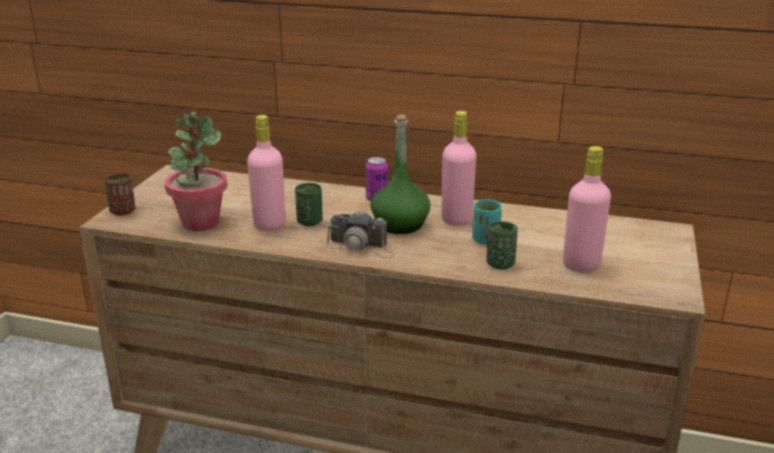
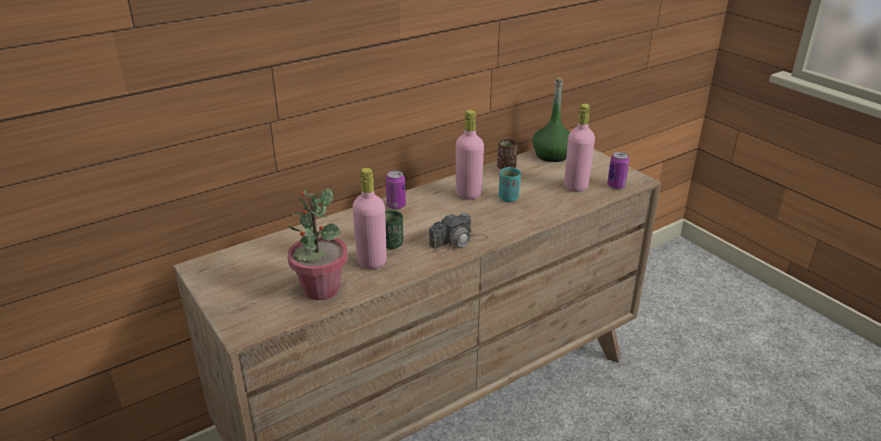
camera: 50 degrees left, 5 degrees up
brown cup [105,173,135,216] -> brown cup moved to [497,139,518,169]
green bottle [370,114,430,234] -> green bottle moved to [532,77,570,162]
green cup [487,221,518,269] -> none
none -> can [607,152,630,189]

